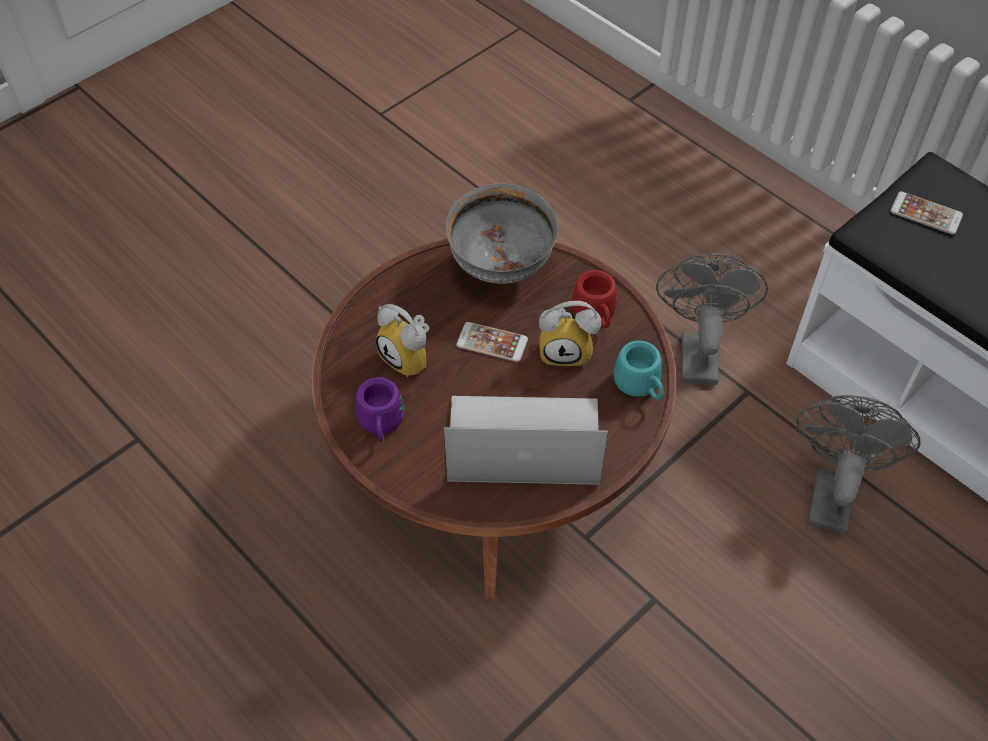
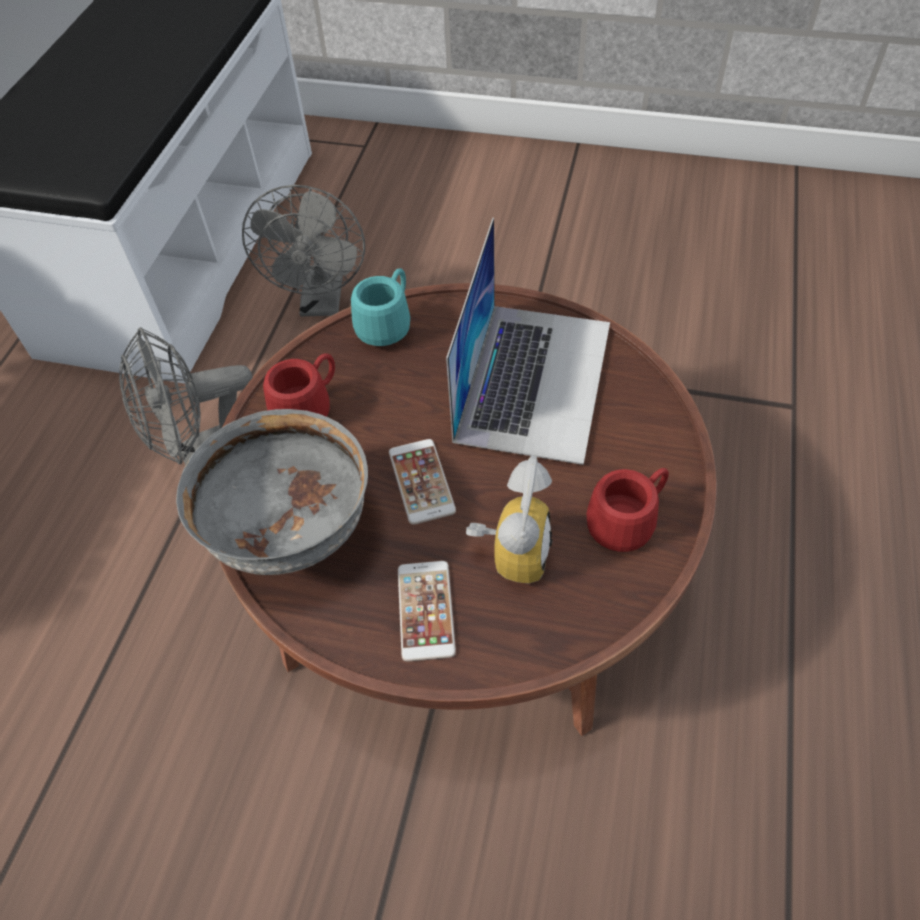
camera: 120 degrees left, 0 degrees up
purple mug [356,377,404,442] -> red mug [586,468,669,552]
laptop [444,396,608,485] -> laptop turned 135 degrees counterclockwise [446,218,610,465]
alarm clock [539,301,601,367] -> none
grey fan [796,395,920,535] -> grey fan turned 75 degrees counterclockwise [242,185,365,316]
phone [890,191,963,235] -> phone moved to [398,561,456,662]

